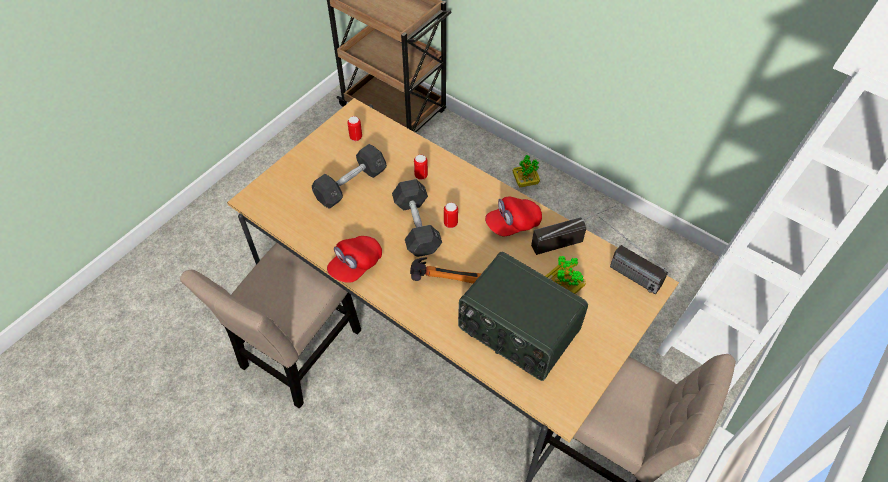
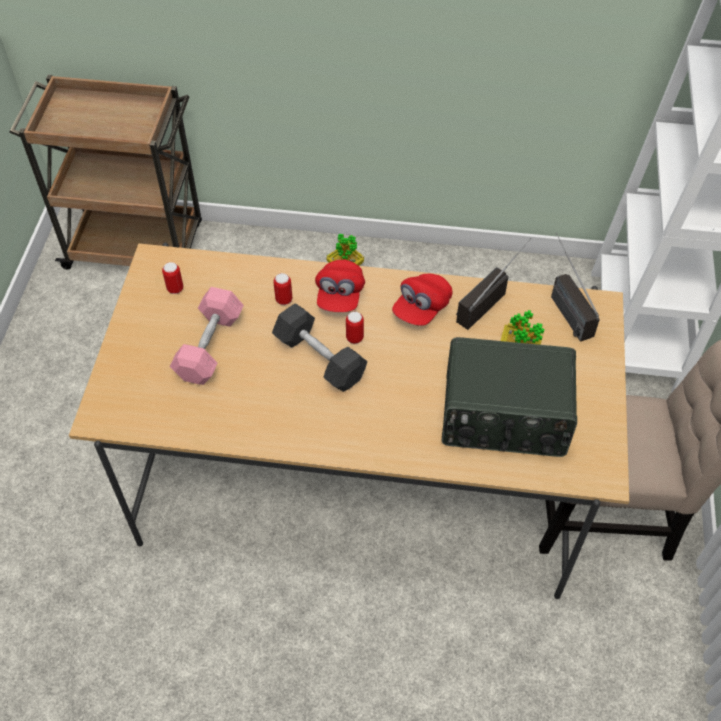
camera: 30 degrees left, 0 degrees up
beige chair [180,243,361,409] -> none
grey dumbbell [312,144,387,209] -> pink dumbbell [170,287,244,385]
red cap [327,236,382,283] -> red cap moved to [315,259,365,312]
hammer [410,257,482,284] -> none
radio [599,217,668,294] -> radio turned 60 degrees clockwise [551,233,600,342]

